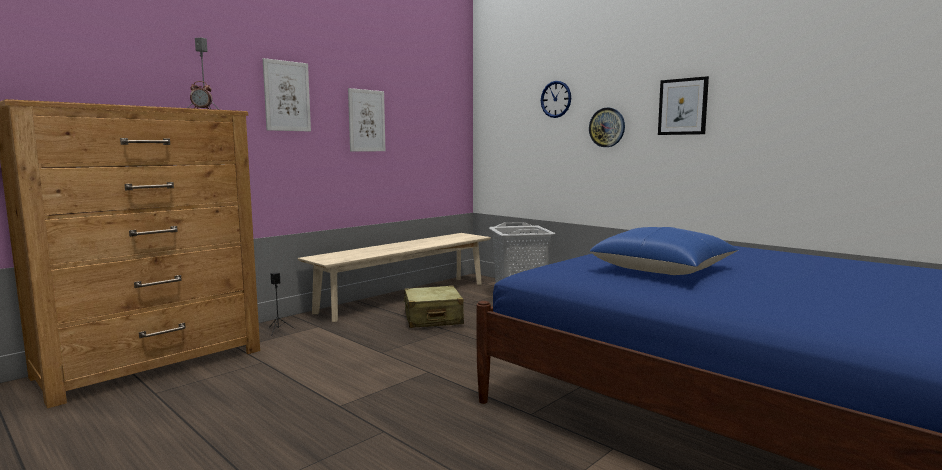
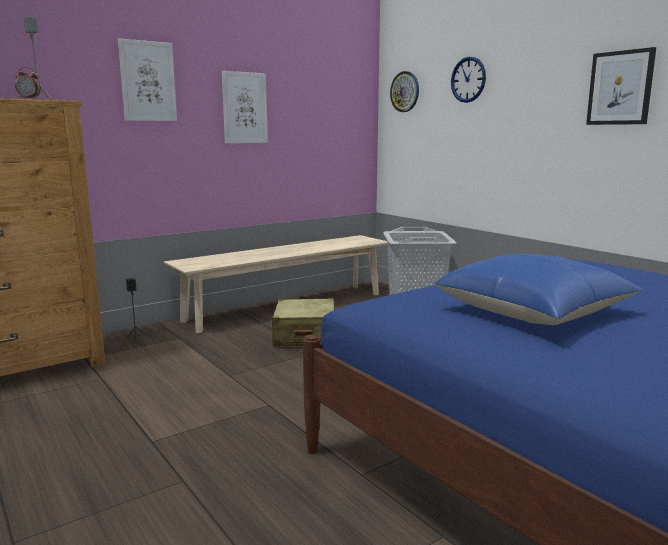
camera: 10 degrees right, 5 degrees up
wall clock [589,108,625,147] -> wall clock moved to [390,71,419,112]

